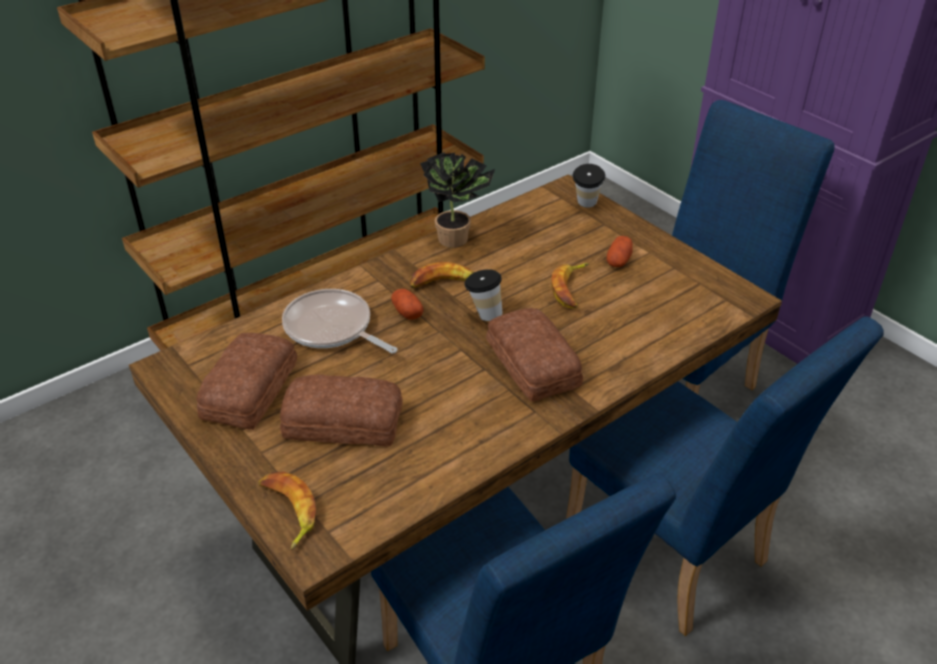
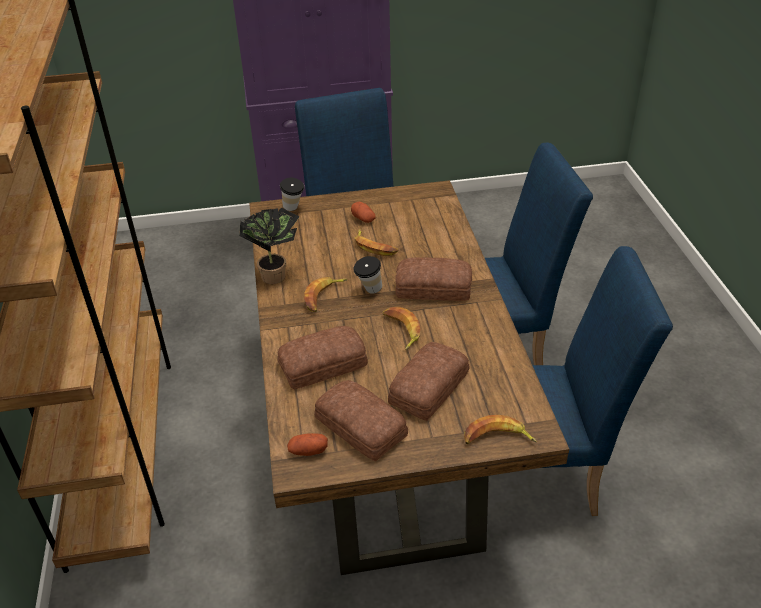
camera: 60 degrees left, 0 degrees up
frying pan [282,289,397,354] -> bread [278,326,368,390]
potato [391,289,424,319] -> potato moved to [287,433,328,456]
none -> banana [383,307,420,350]

